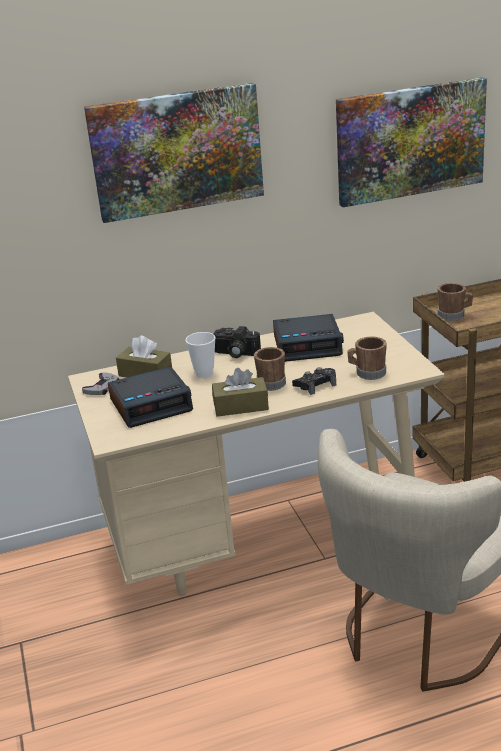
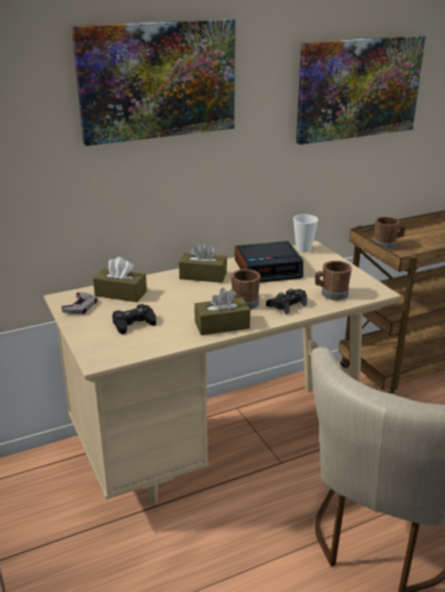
camera: 10 degrees left, 0 degrees up
alarm clock [108,366,193,428] -> black game controller [112,304,156,335]
cup [186,332,216,378] -> cup moved to [293,214,318,252]
camera [213,326,261,358] -> brown tissue box [179,242,227,283]

